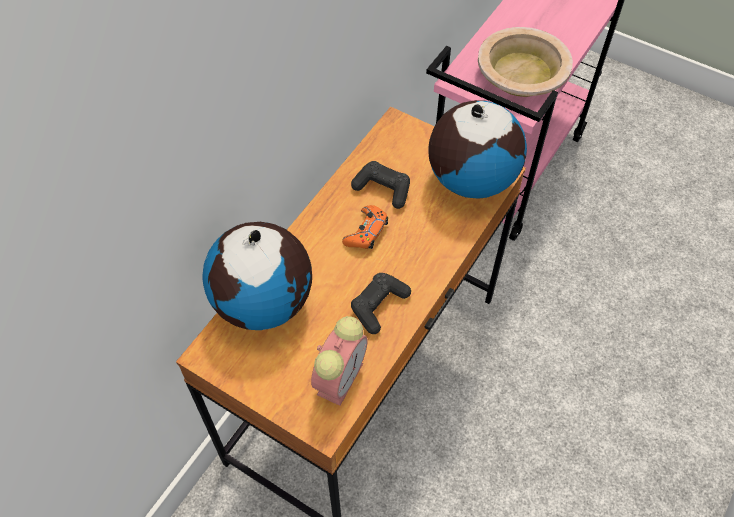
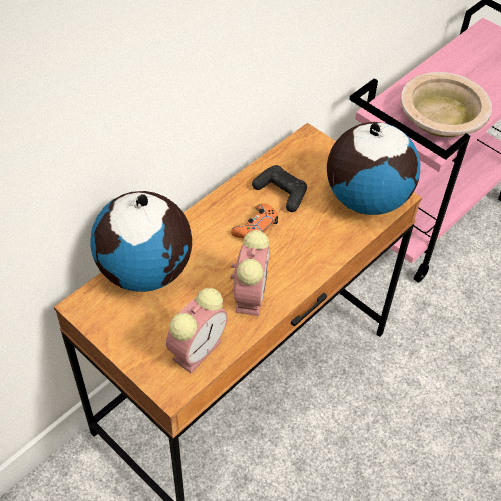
camera: 10 degrees right, 5 degrees down
black game controller [351,273,411,334] -> alarm clock [231,230,270,316]

